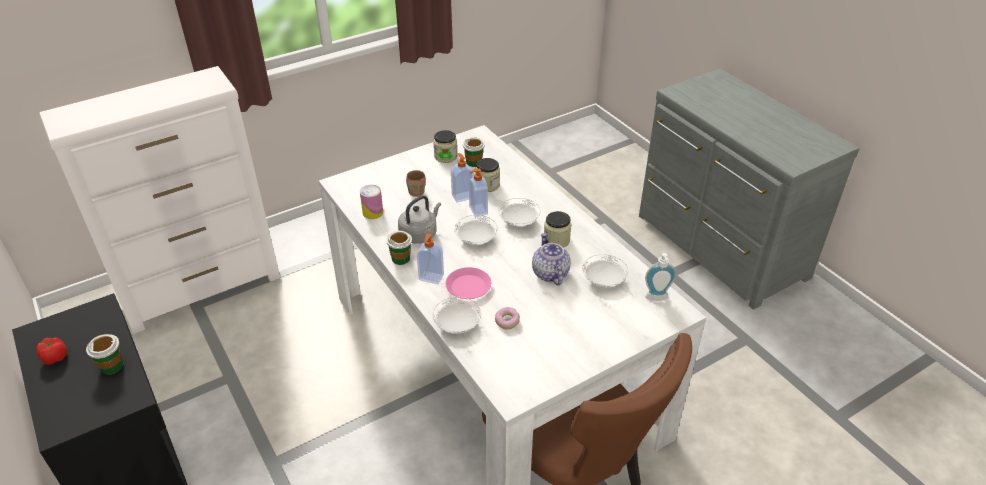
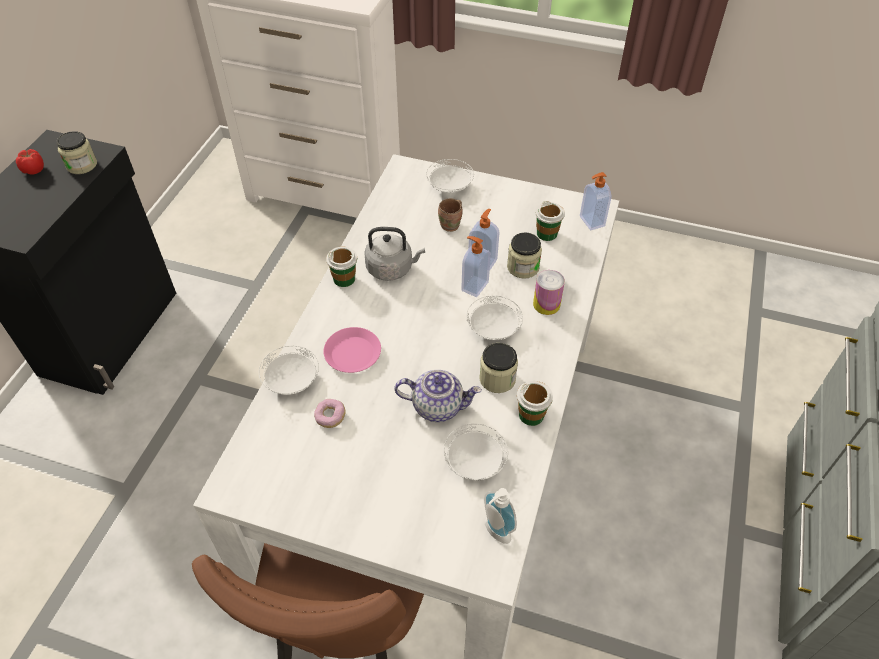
camera: 50 degrees right, 10 degrees up
cup [86,334,124,374] -> cup moved to [517,381,553,426]
can [360,185,383,219] -> can moved to [533,270,565,315]
soap dispenser [417,234,444,284] -> soap dispenser moved to [580,172,611,230]
jar [433,130,458,163] -> jar moved to [56,131,97,174]
white plate [454,215,498,245] -> white plate moved to [426,159,474,193]
teapot [532,233,571,285] -> teapot turned 60 degrees clockwise [395,370,482,422]

